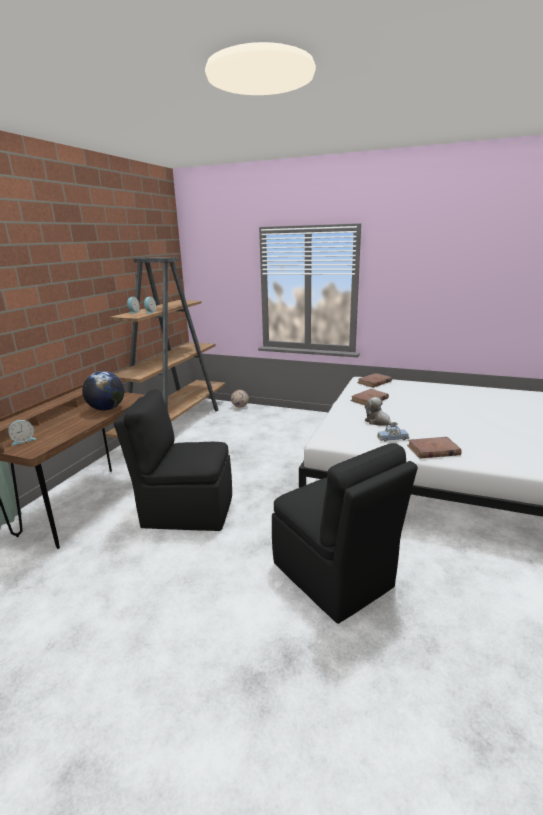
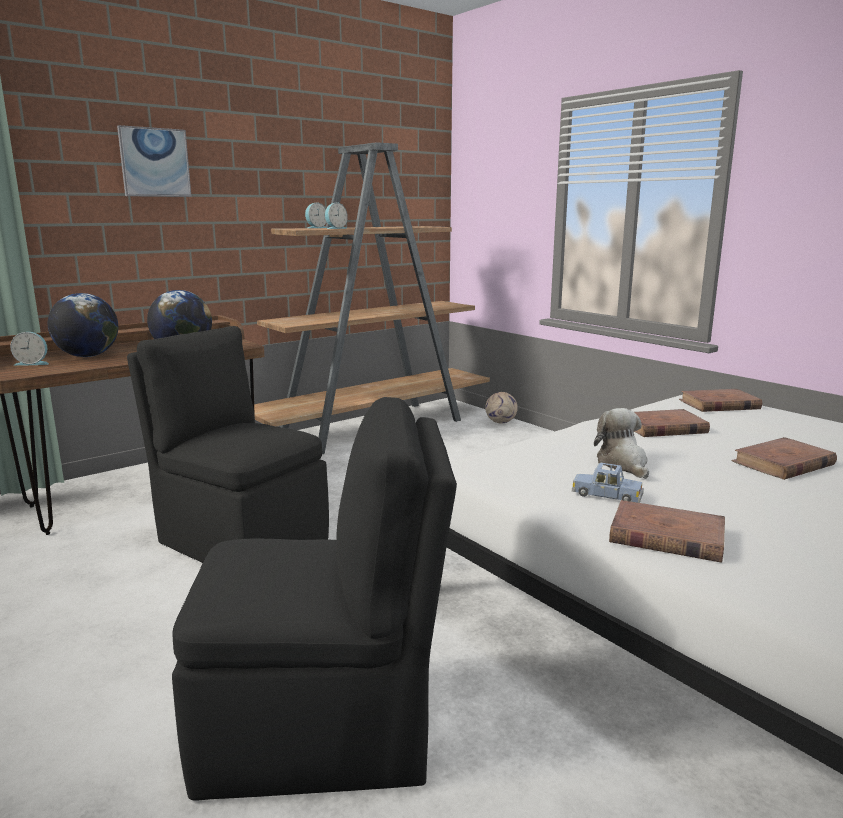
camera: 30 degrees right, 5 degrees down
black chair [272,443,418,624] -> black chair turned 90 degrees counterclockwise [172,397,457,801]
none -> globe [48,293,118,357]
none -> picture [117,125,192,197]
none -> brown book [732,437,837,480]

